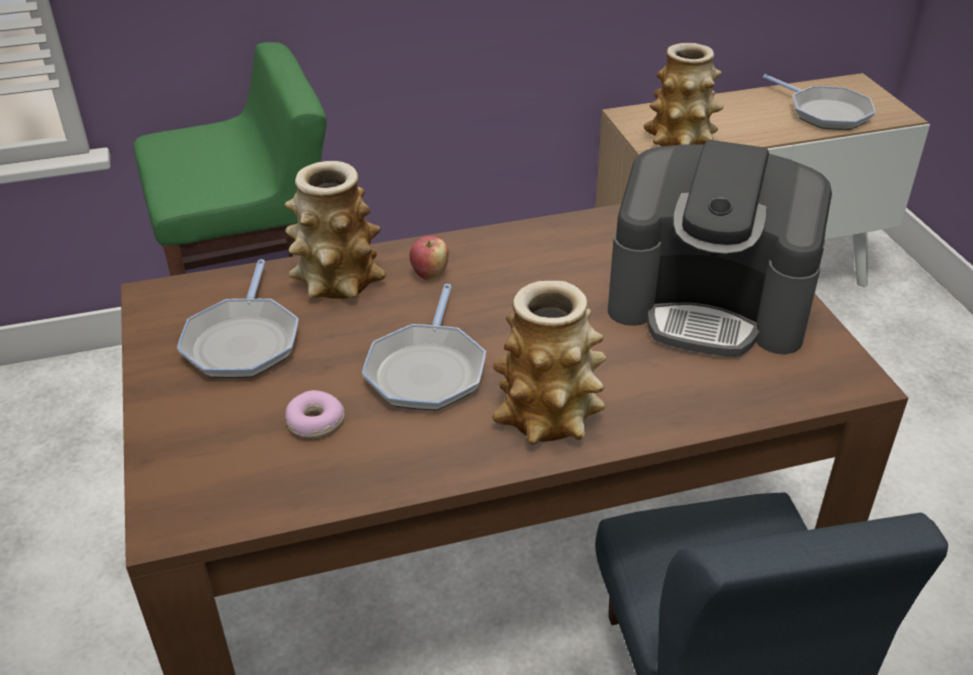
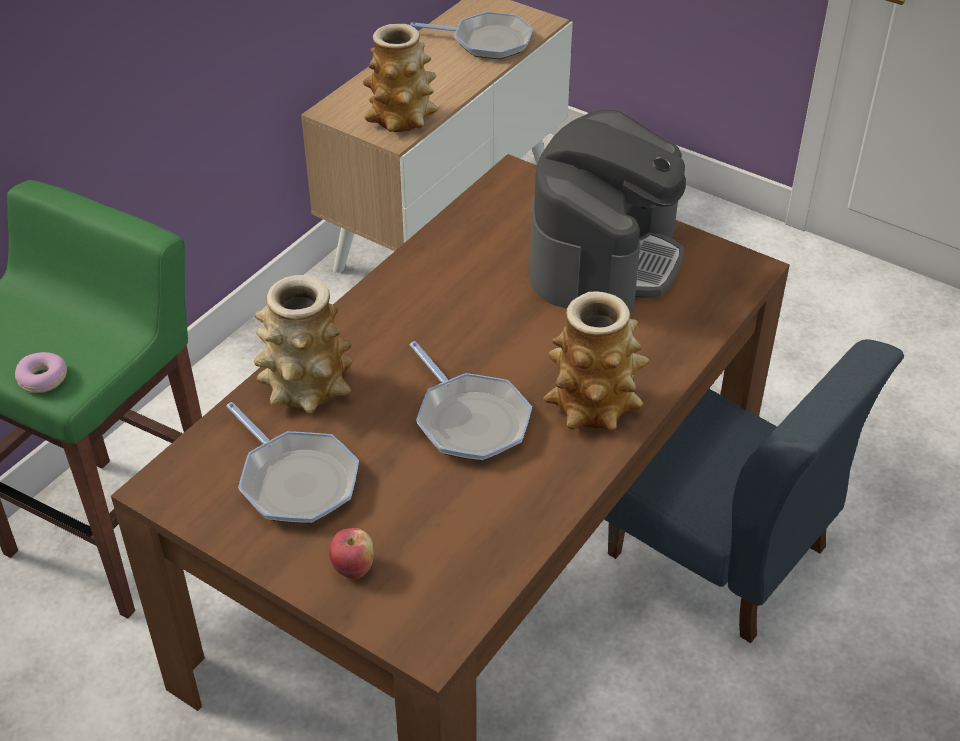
camera: 40 degrees left, 5 degrees up
donut [285,390,345,438] -> donut moved to [15,352,67,393]
apple [410,236,449,280] -> apple moved to [329,528,374,579]
coffee machine [608,140,832,356] -> coffee machine turned 45 degrees counterclockwise [530,110,686,315]

